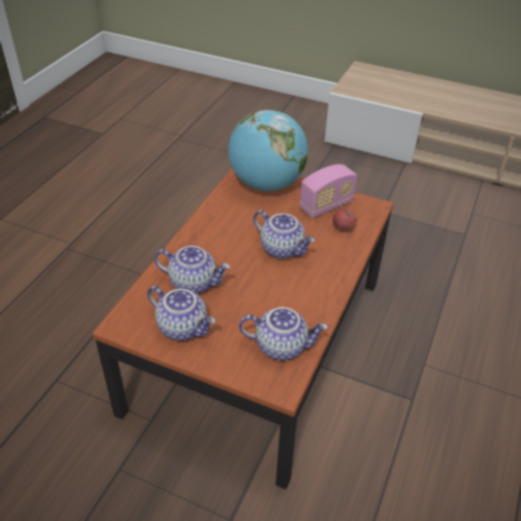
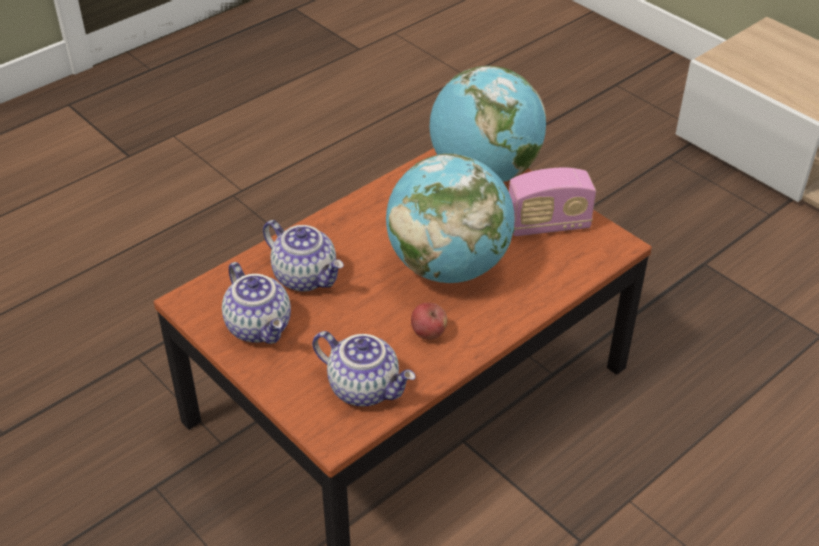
camera: 25 degrees right, 0 degrees up
teapot [253,210,315,259] -> globe [386,154,515,283]
apple [333,208,356,231] -> apple moved to [411,303,448,340]

